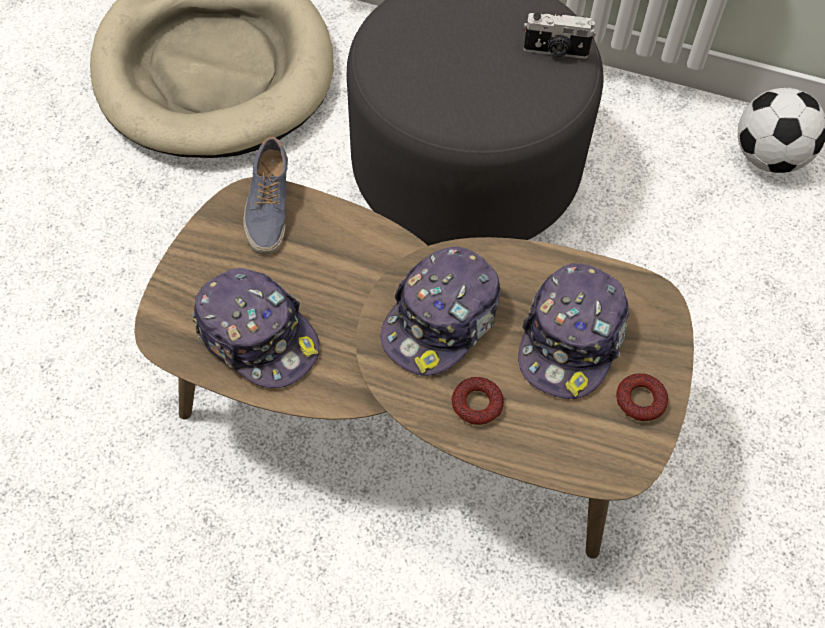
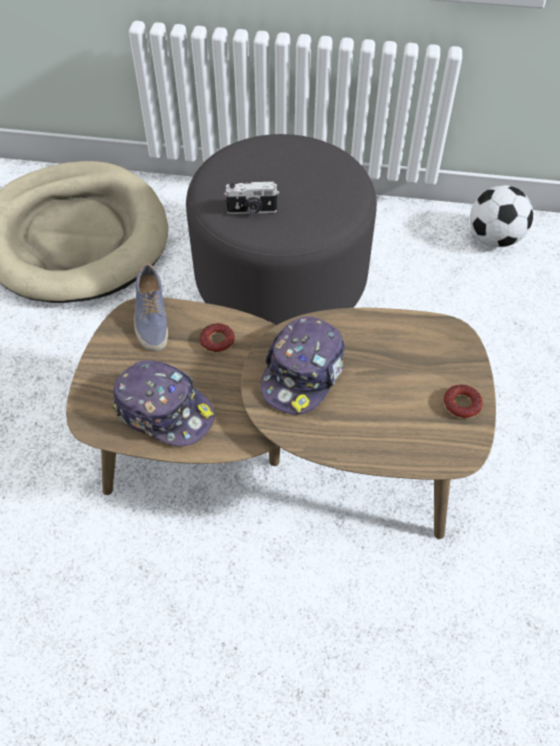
camera: 10 degrees left, 5 degrees down
donut [451,377,504,426] -> donut moved to [200,323,235,353]
cap [518,263,630,399] -> none
camera [523,13,596,59] -> camera moved to [224,181,279,214]

